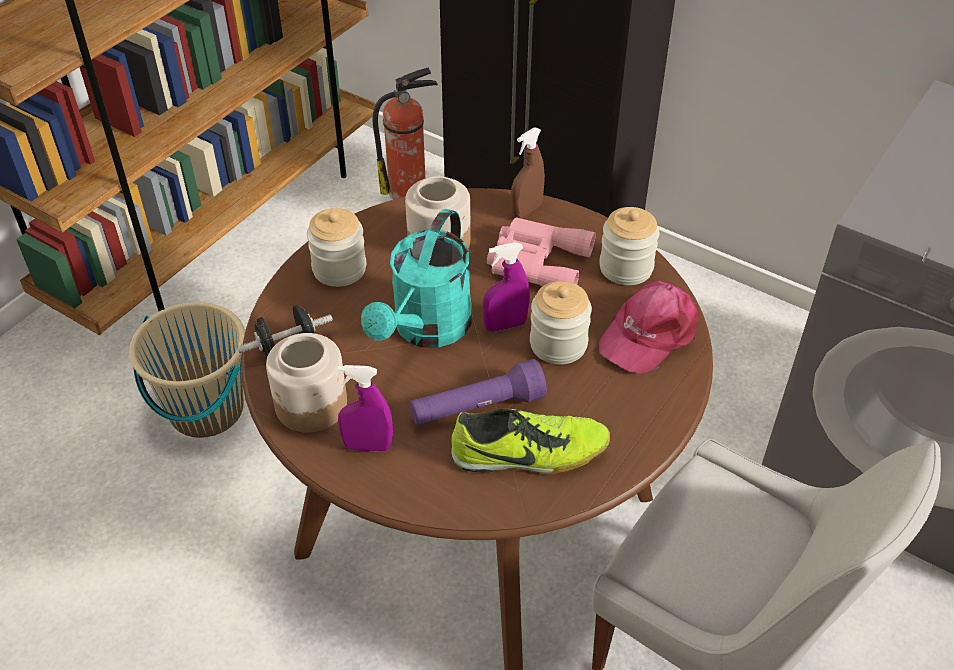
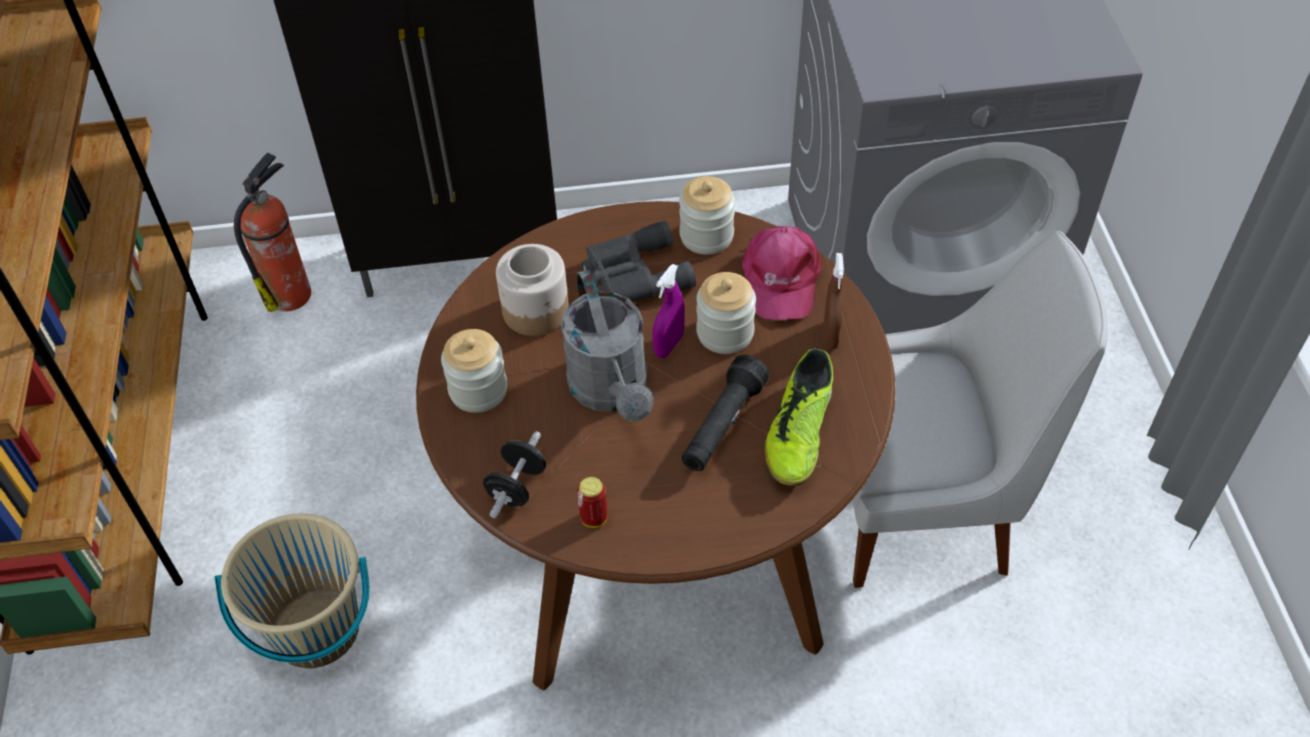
camera: 40 degrees left, 5 degrees up
jar [266,333,347,433] -> can [577,477,608,528]
purple spray bottle [338,365,393,451] -> none
turquoise watering can [361,209,472,348] -> grey watering can [561,270,654,421]
purple flashlight [410,359,547,425] -> black flashlight [681,355,769,471]
shoe [451,409,610,474] -> shoe turned 150 degrees clockwise [765,349,833,486]
pink binoculars [487,217,596,286] -> grey binoculars [582,220,696,302]
brown spray bottle [511,127,545,218] -> brown spray bottle moved to [824,253,844,350]

